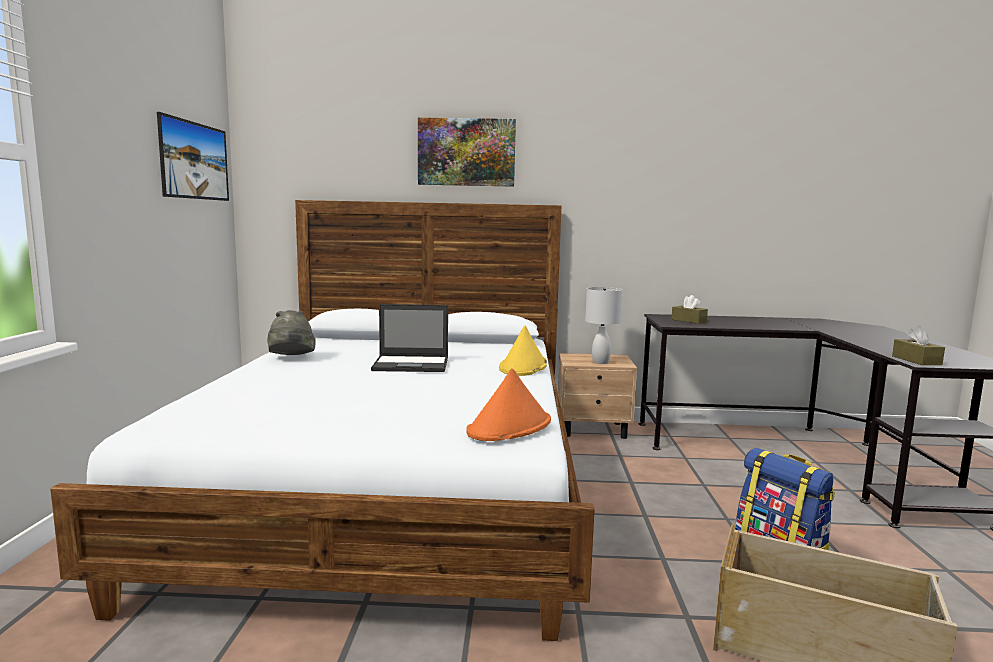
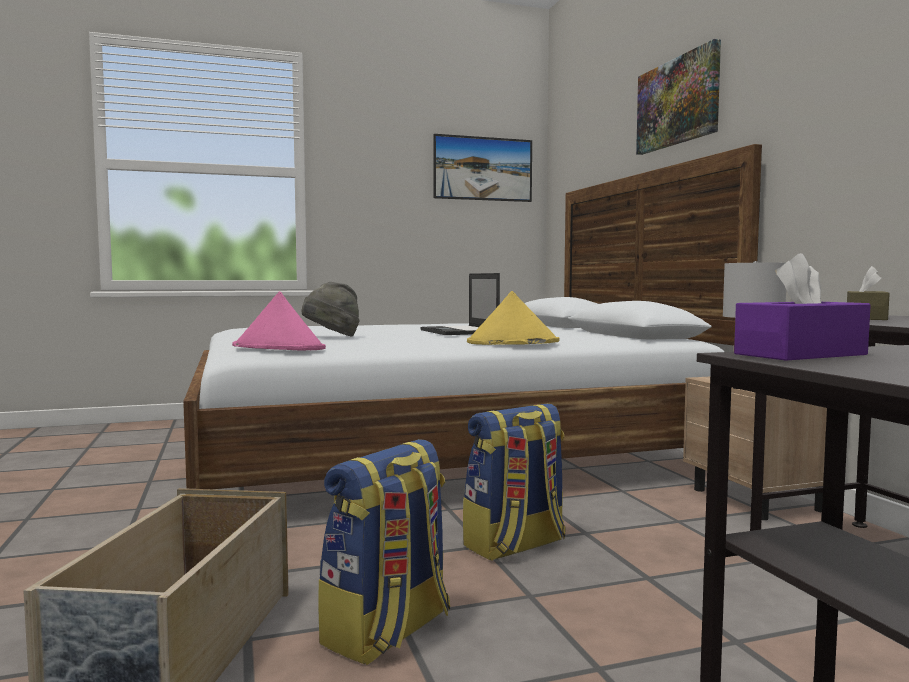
camera: 70 degrees right, 5 degrees down
grey hat [267,310,316,355] -> grey hat moved to [302,282,360,336]
orange hat [466,368,551,441] -> pink hat [232,292,326,350]
brown tissue box [892,326,945,365] -> purple tissue box [734,253,871,361]
none -> backpack [463,404,566,561]

